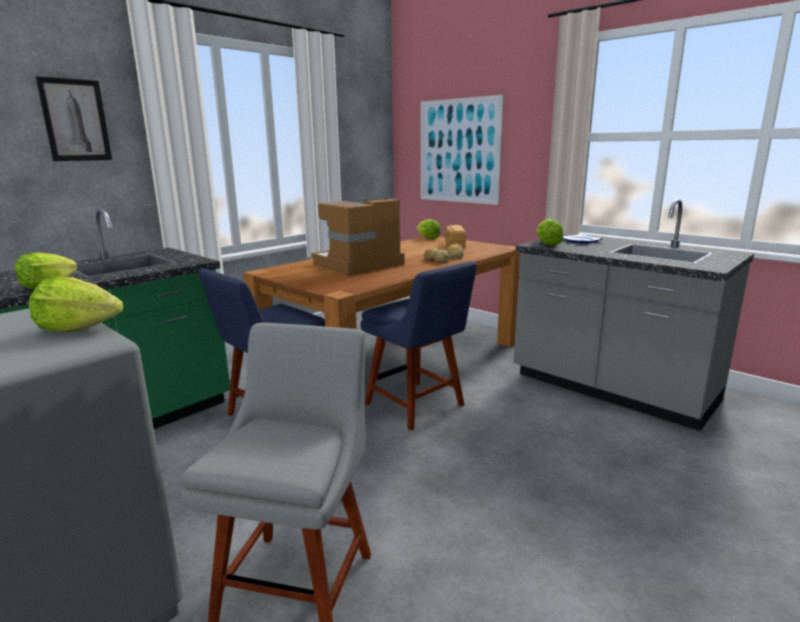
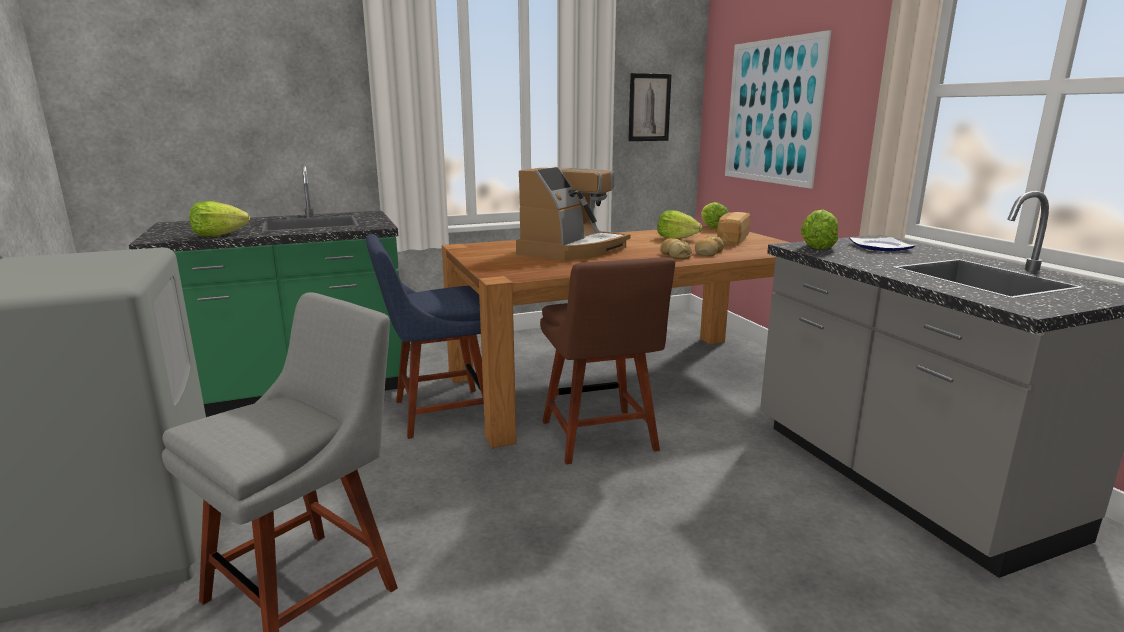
camera: 25 degrees right, 0 degrees up
lettuce [29,277,123,332] -> lettuce moved to [657,210,702,239]
picture [36,76,112,161] -> picture moved to [628,73,672,141]
coffee machine [311,198,404,275] -> coffee machine turned 135 degrees clockwise [516,167,630,261]
blue chair [360,261,477,430] -> brown chair [540,257,675,465]

